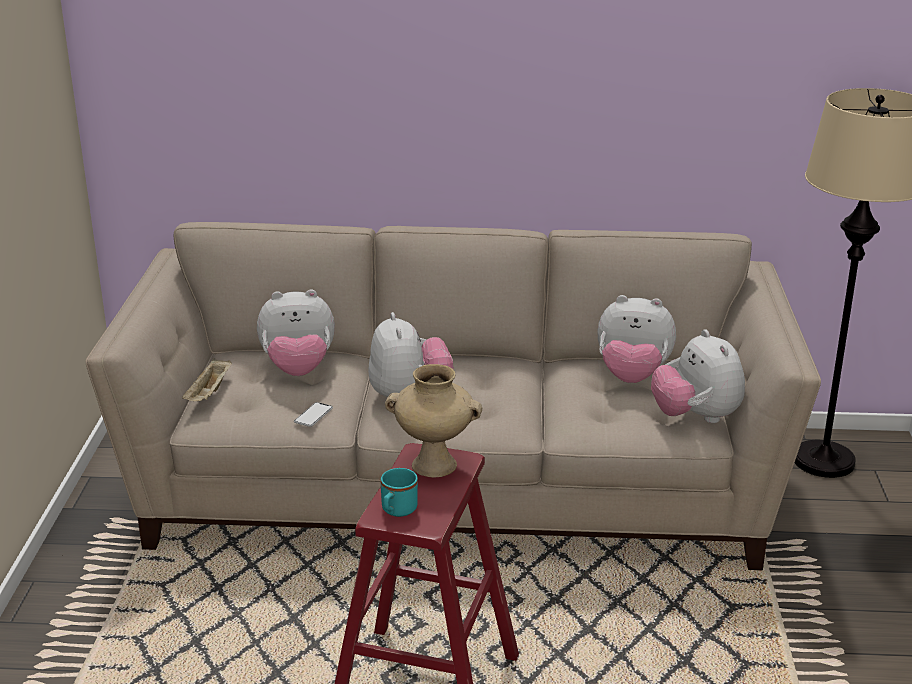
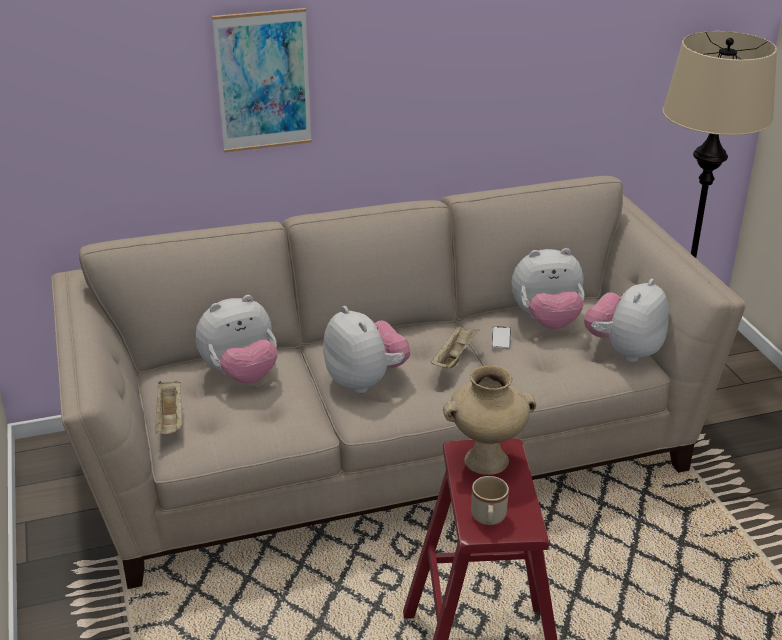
camera: 20 degrees left, 5 degrees up
phone [294,402,333,427] -> phone moved to [491,326,511,349]
turquoise mug [381,468,418,517] -> beige mug [471,476,509,525]
plush toy [651,329,745,423] -> plush toy turned 75 degrees clockwise [584,279,669,362]
none -> picture [212,8,312,153]
none -> beige tray [431,325,480,369]

